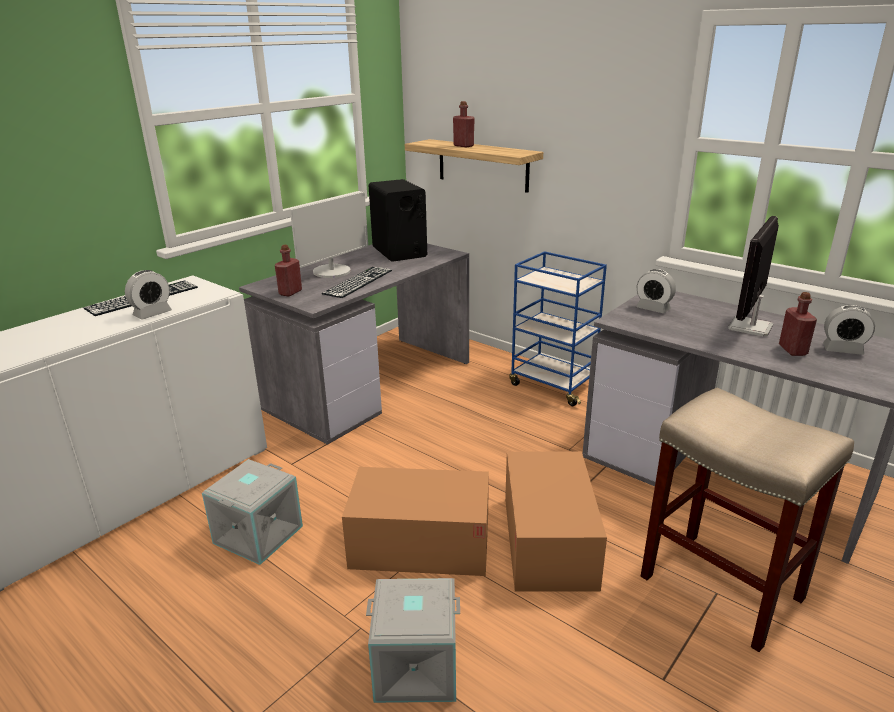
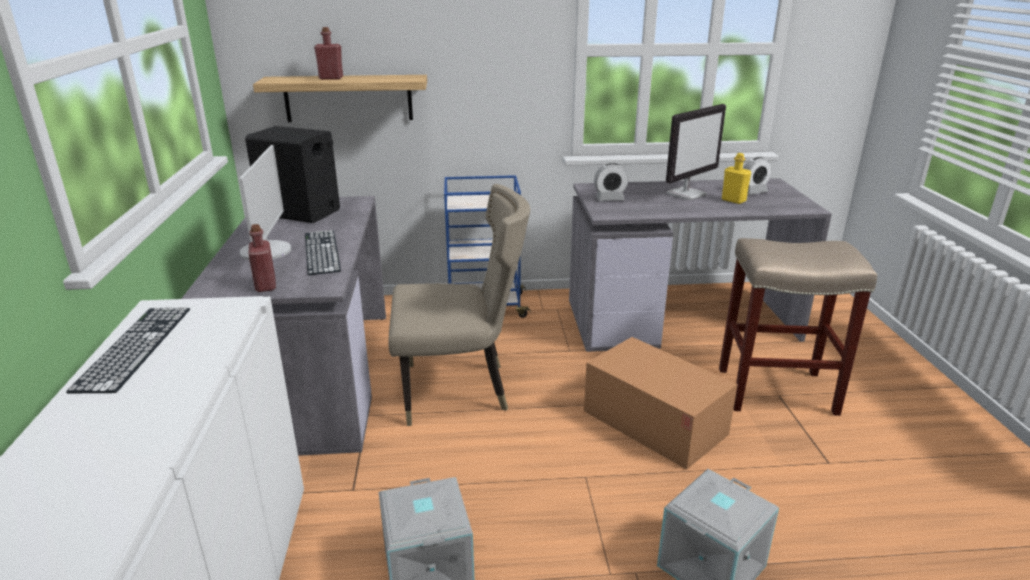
camera: 45 degrees left, 0 degrees up
alarm clock [125,270,172,320] -> none
cardboard box [342,467,489,576] -> none
monitor [728,216,779,337] -> monitor turned 120 degrees counterclockwise [666,104,726,200]
red bottle [779,292,817,356] -> yellow bottle [722,153,751,204]
none -> beige chair [388,184,530,426]

